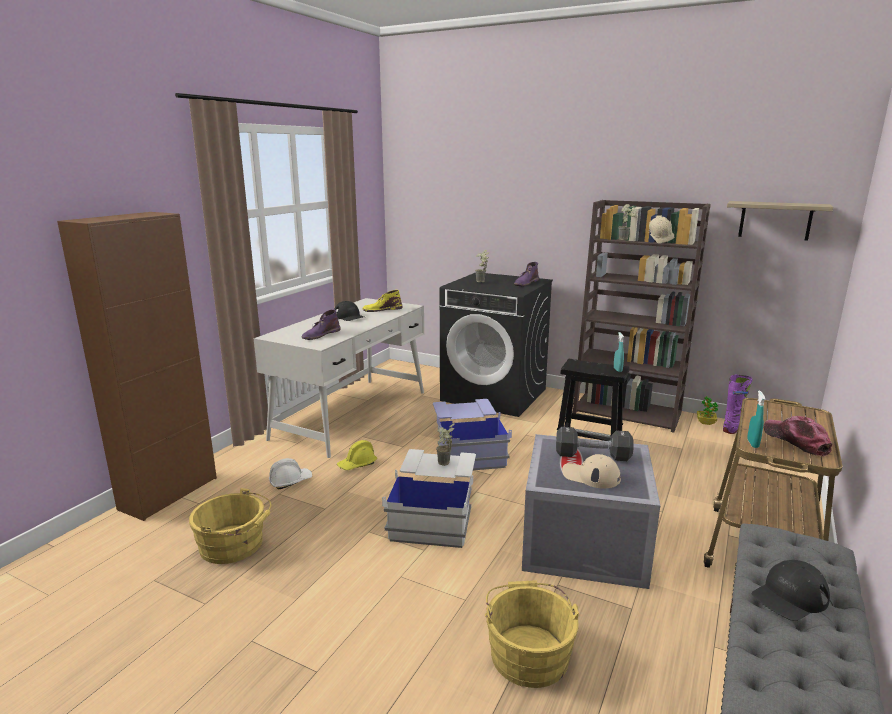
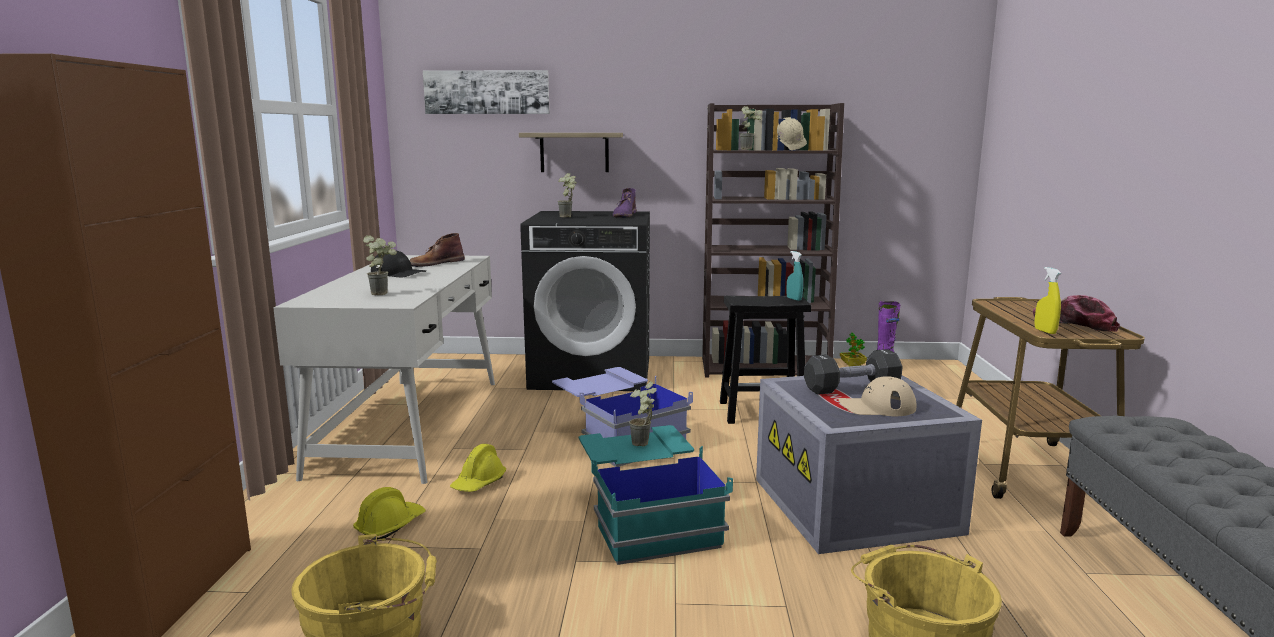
camera: 25 degrees left, 5 degrees down
white hard hat [269,458,312,489] -> yellow hard hat [353,487,425,539]
purple boot [301,309,341,340] -> potted plant [363,235,397,295]
yellow boot [362,290,402,312] -> brown boot [409,233,465,267]
white storage box [382,449,476,548] -> turquoise storage box [579,425,733,565]
shelf [727,201,833,241] -> shelf moved to [519,133,623,172]
turquoise spray bottle [747,390,765,448] -> yellow spray bottle [1035,267,1061,334]
black cap [752,560,830,621] -> none
none -> picture [423,70,549,114]

